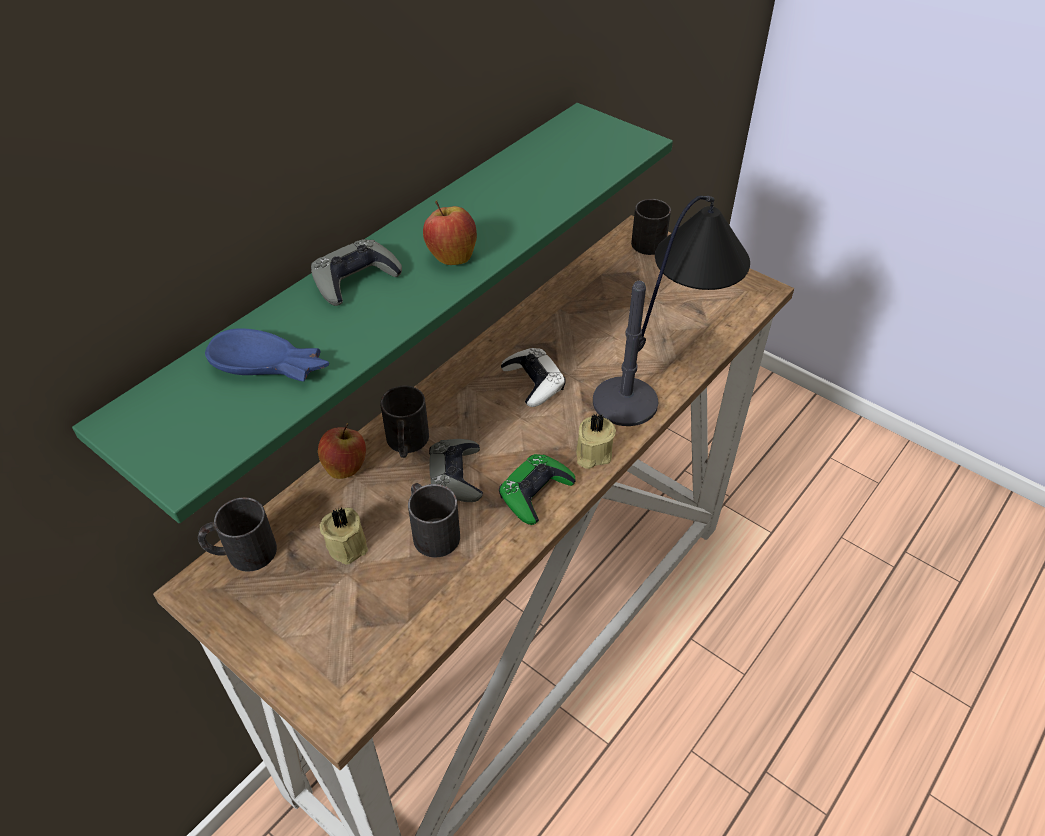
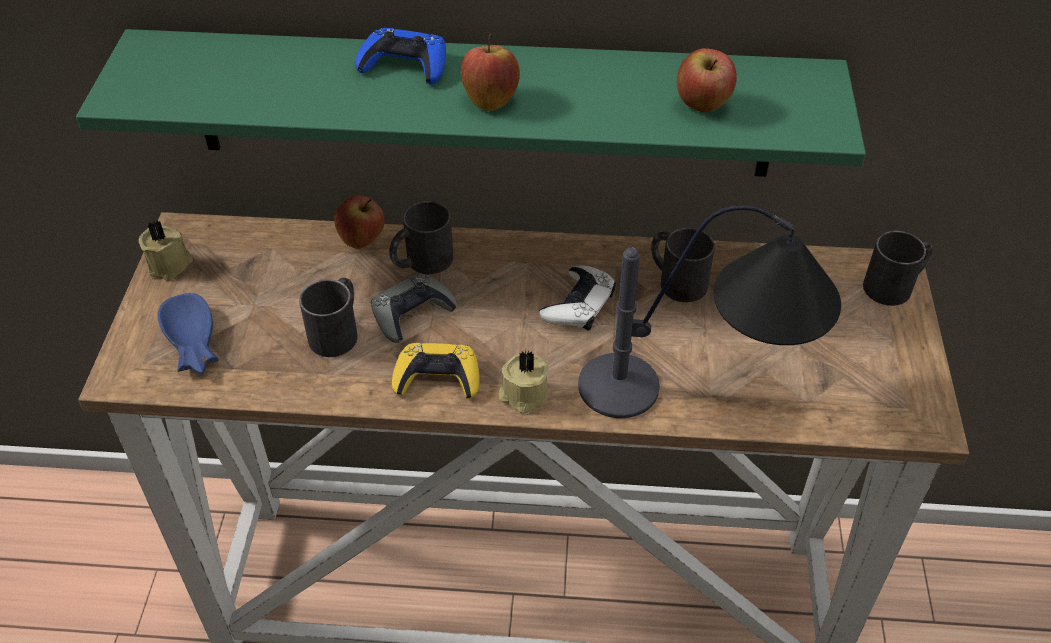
camera: 55 degrees right, 0 degrees up
black mug [198,497,277,572] -> black mug moved to [651,228,715,302]
blue bowl [205,328,329,381] -> blue bowl moved to [157,293,219,375]
grey game controller [311,239,402,306] -> blue game controller [355,28,446,85]
beige candle [320,508,368,564] -> beige candle moved to [139,220,193,280]
green game controller [499,454,576,525] -> yellow game controller [392,343,480,399]
none -> apple [677,48,737,113]

